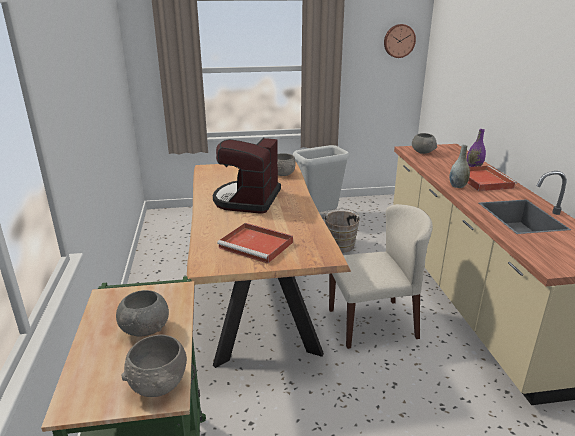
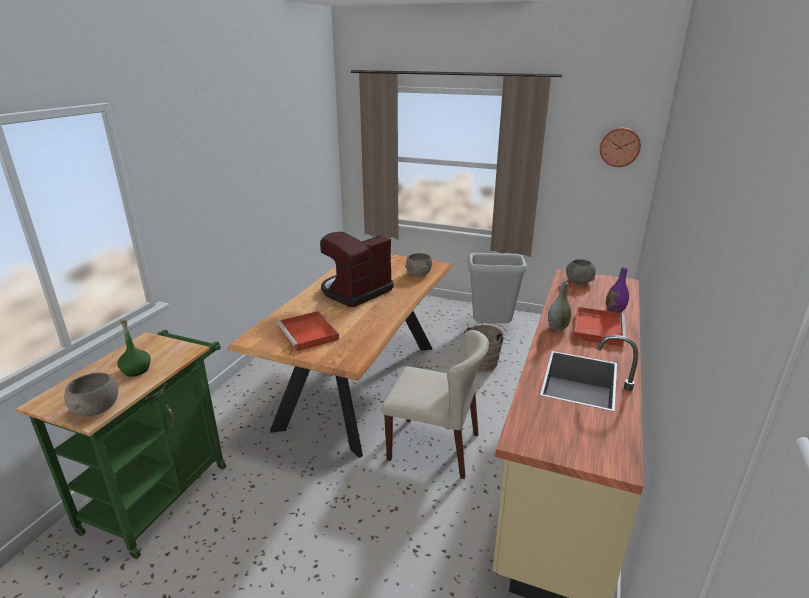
camera: 30 degrees right, 0 degrees up
grey bowl [116,290,169,336] -> green bottle [117,320,151,376]

